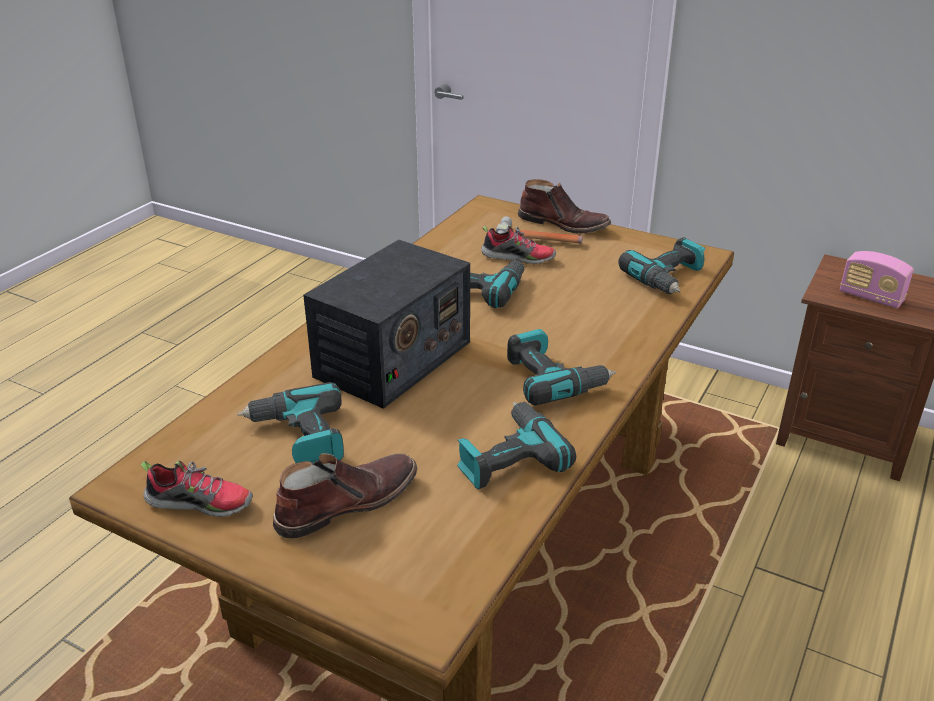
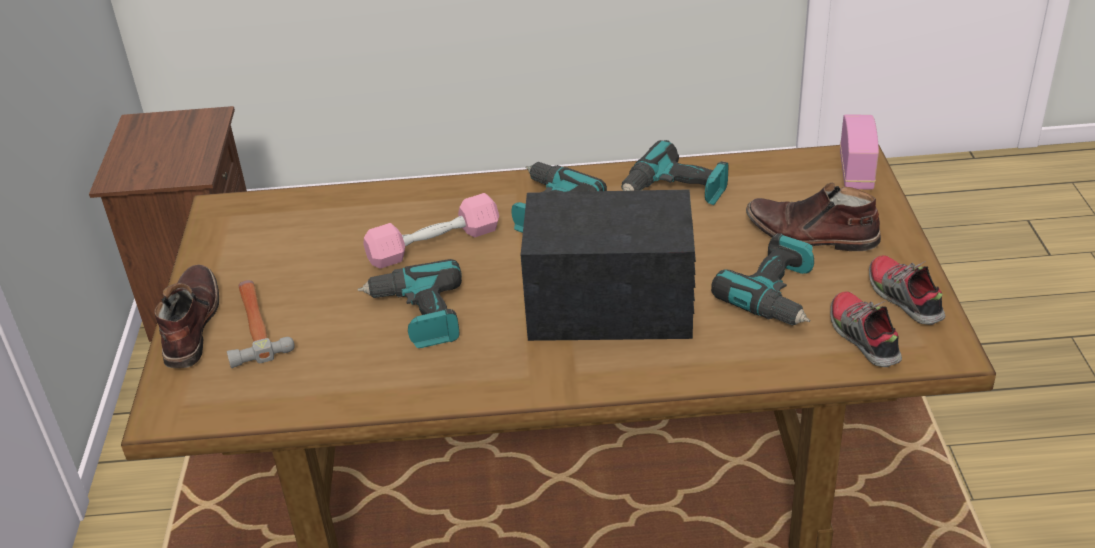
camera: 120 degrees left, 5 degrees up
shoe [481,225,556,264] -> shoe moved to [830,291,902,367]
power drill [618,237,705,294] -> none
radio [840,251,914,309] -> radio moved to [840,114,879,189]
none -> pink dumbbell [363,193,499,269]

